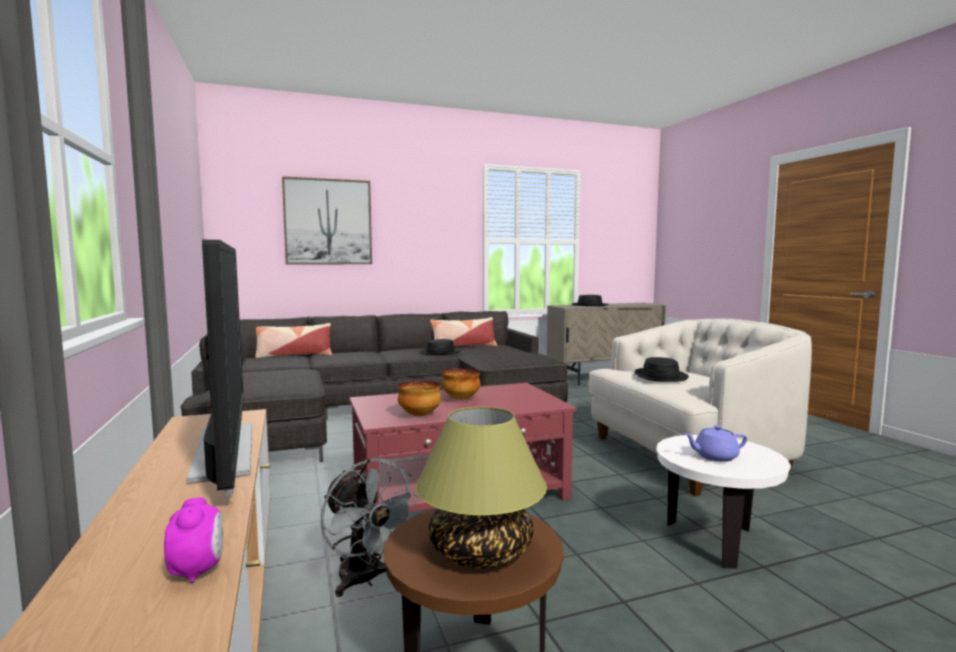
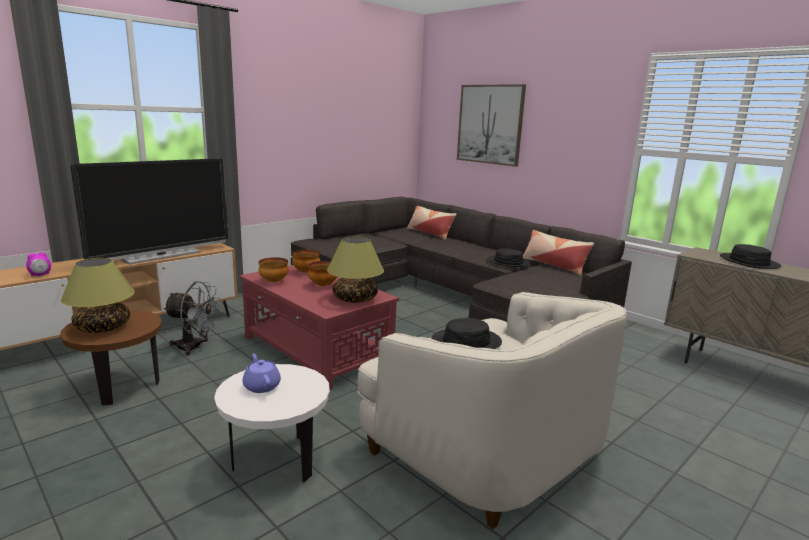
camera: 65 degrees right, 10 degrees up
grey fan [321,458,420,597] -> grey fan turned 105 degrees counterclockwise [163,281,220,356]
none -> bowl [292,250,320,273]
none -> table lamp [327,236,384,303]

